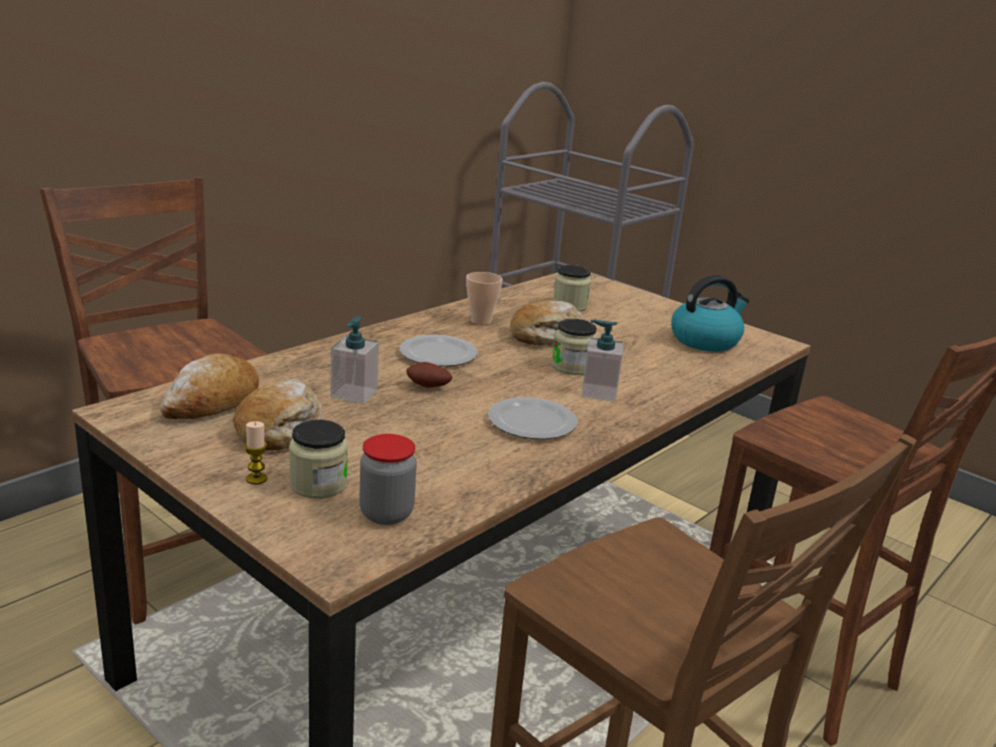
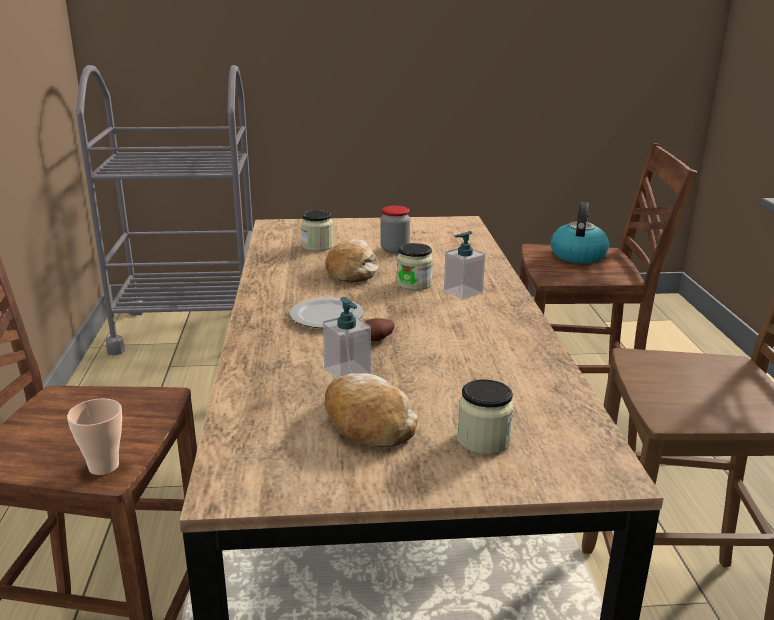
camera: 45 degrees left, 0 degrees up
bread [160,353,259,419] -> none
candle [245,421,267,484] -> none
jar [359,434,417,525] -> jar moved to [380,206,410,254]
cup [466,272,503,325] -> cup moved to [67,398,122,475]
plate [488,397,578,439] -> none
kettle [671,275,750,352] -> kettle moved to [551,202,609,264]

